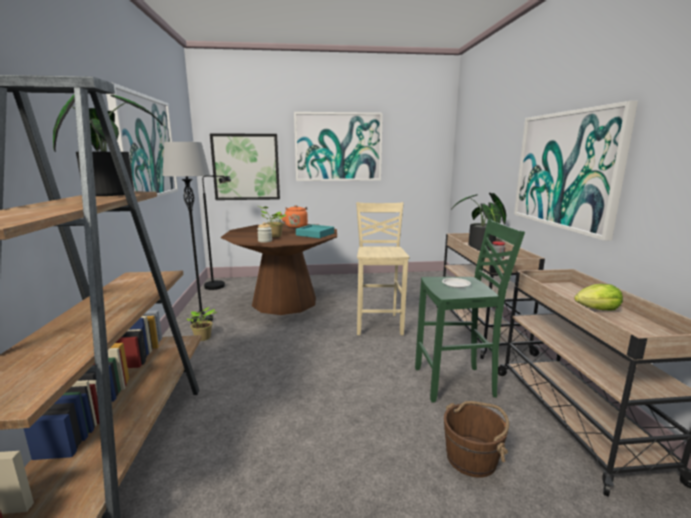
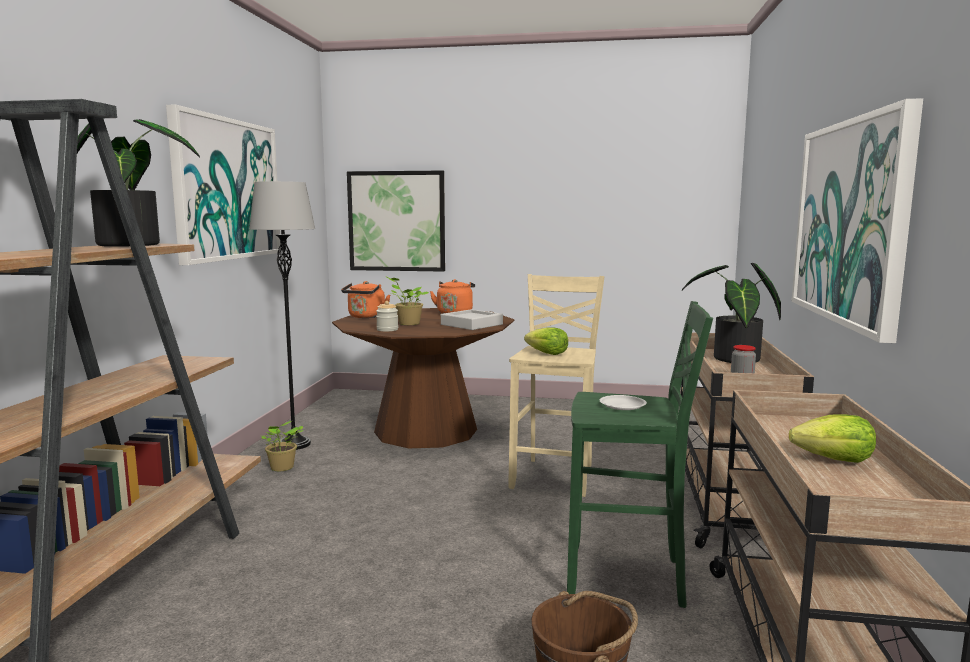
camera: 15 degrees right, 5 degrees down
black floor lamp [202,176,231,290] -> none
picture [294,112,383,181] -> none
turquoise tray [296,224,334,238] -> grey tray [441,309,503,330]
none -> orange kettle [341,281,390,318]
none -> lettuce [524,327,568,355]

